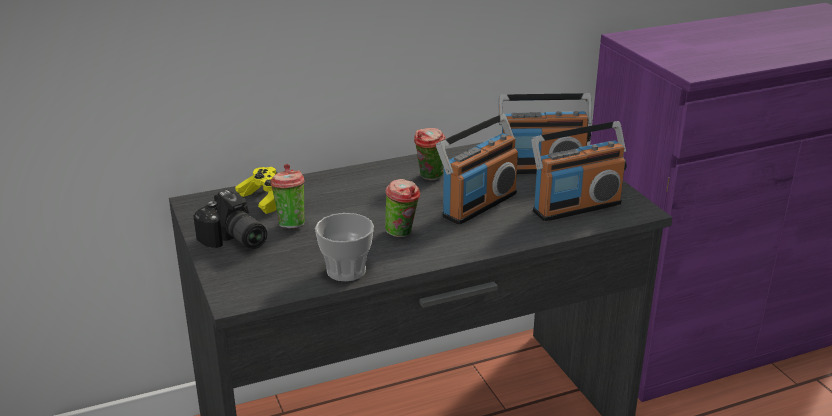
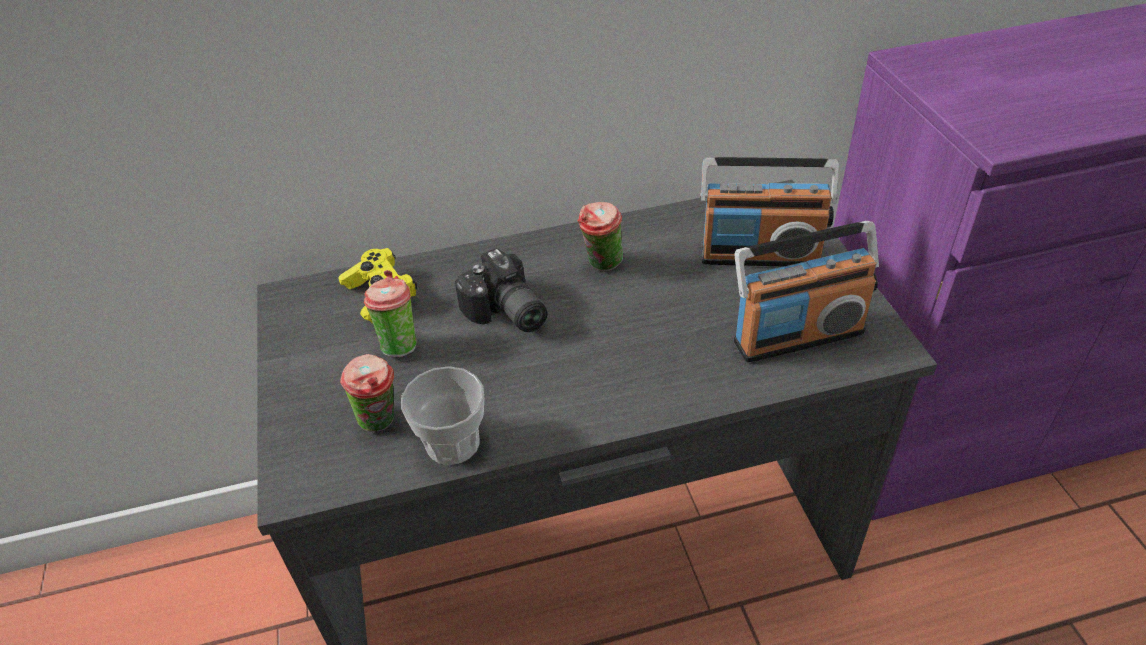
camera: 10 degrees right, 15 degrees up
camera [193,190,267,249] -> camera moved to [455,248,547,332]
cup [385,179,420,237] -> cup moved to [340,354,394,432]
radio [436,114,518,225] -> none

